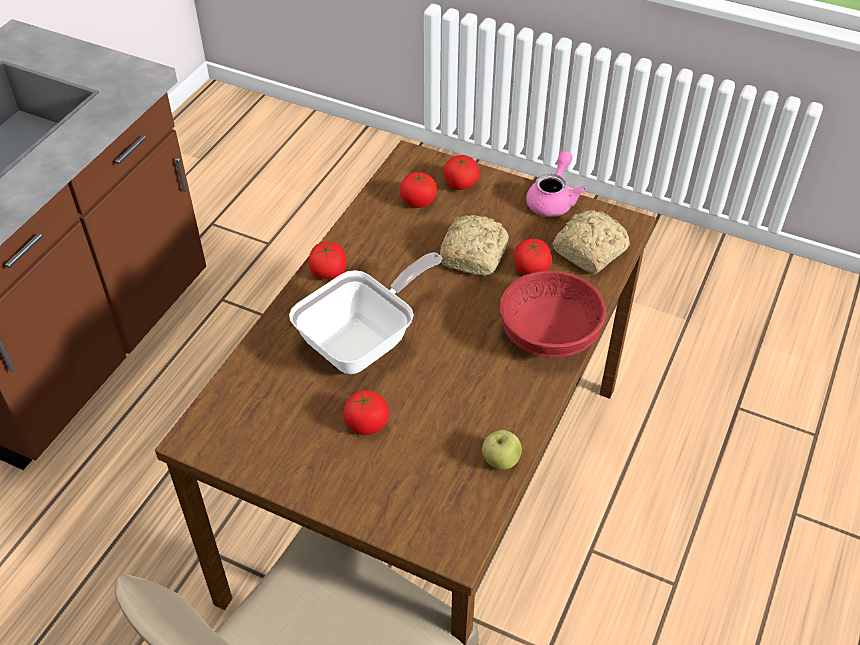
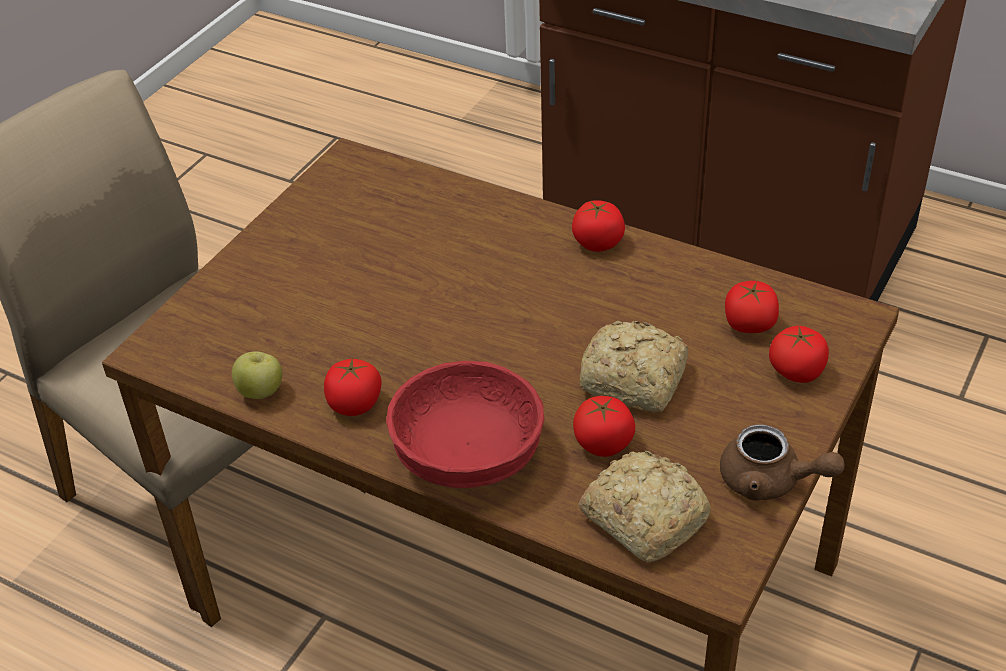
camera: 95 degrees right, 5 degrees down
frying pan [289,252,443,374] -> none
tomato [343,390,389,435] -> tomato moved to [324,357,382,416]
pink teapot [526,151,586,217] -> brown teapot [720,424,845,501]

